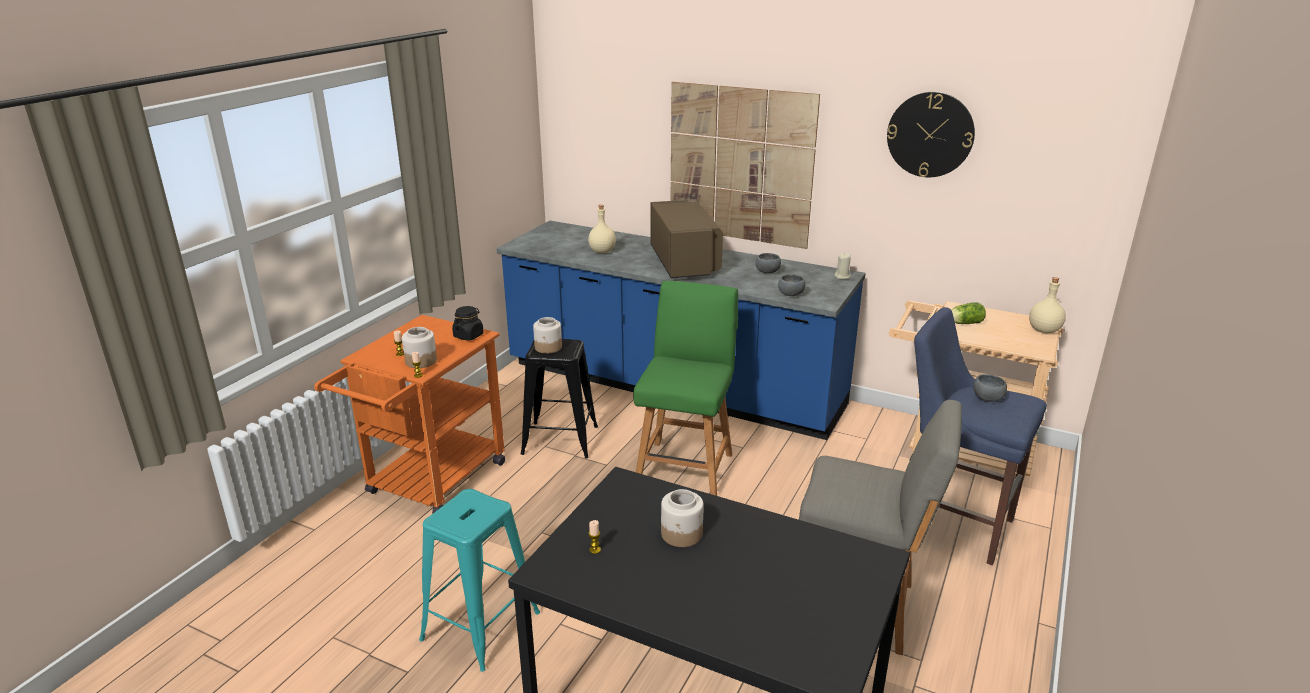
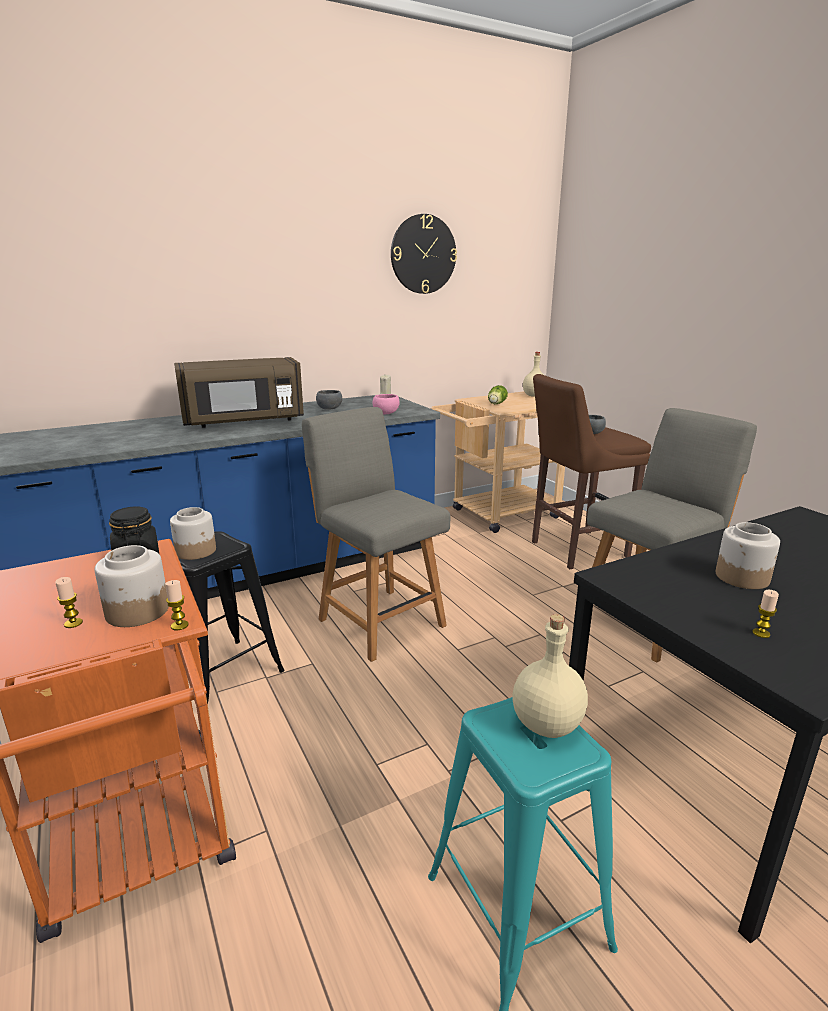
camera: 55 degrees left, 5 degrees down
beige bottle [588,205,616,253] -> beige bottle moved to [512,614,588,738]
green chair [633,281,738,496] -> grey chair [302,407,451,662]
brown microwave [651,200,723,279] -> brown microwave turned 135 degrees clockwise [174,357,304,428]
picture [671,82,820,249] -> none
grey bowl [778,274,805,296] -> pink bowl [373,394,400,414]
blue stool [914,307,1047,565] -> brown stool [532,374,651,569]

